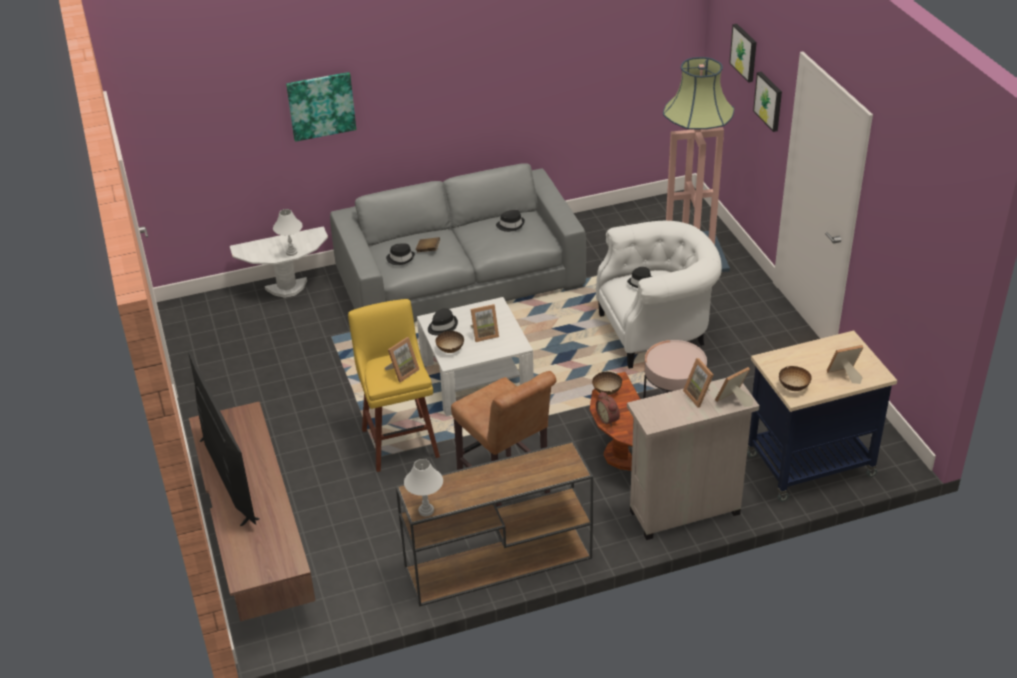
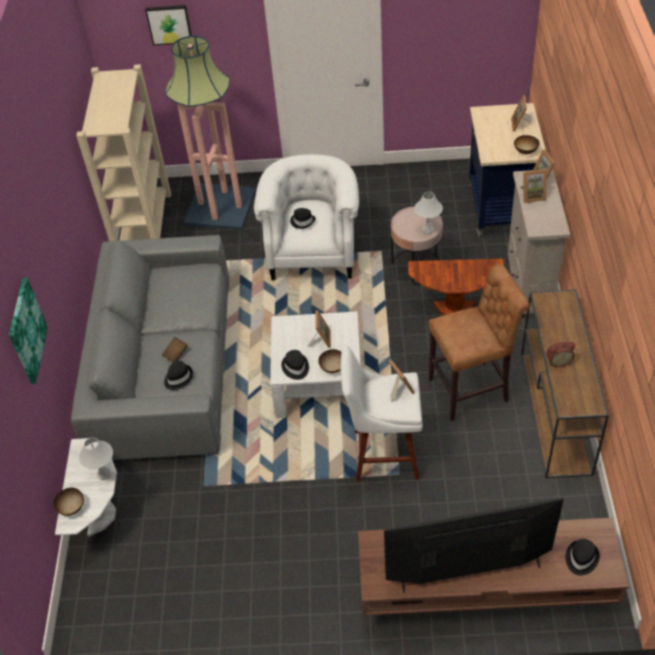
camera: 70 degrees left, 10 degrees up
yellow stool [348,299,440,472] -> white stool [340,345,423,482]
white table lamp [404,459,443,516] -> white table lamp moved to [414,192,443,234]
black hat [496,210,525,232] -> black hat moved to [566,539,600,576]
bowl [592,372,622,395] -> bowl moved to [53,488,84,516]
alarm clock [596,391,620,427] -> alarm clock moved to [546,342,575,367]
picture [753,72,782,132] -> none
none -> beige bookcase [76,64,171,241]

